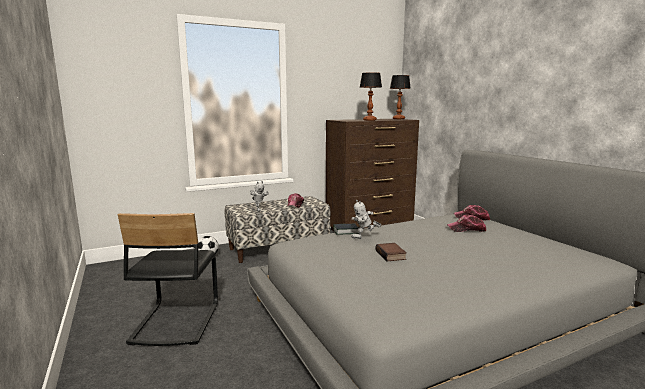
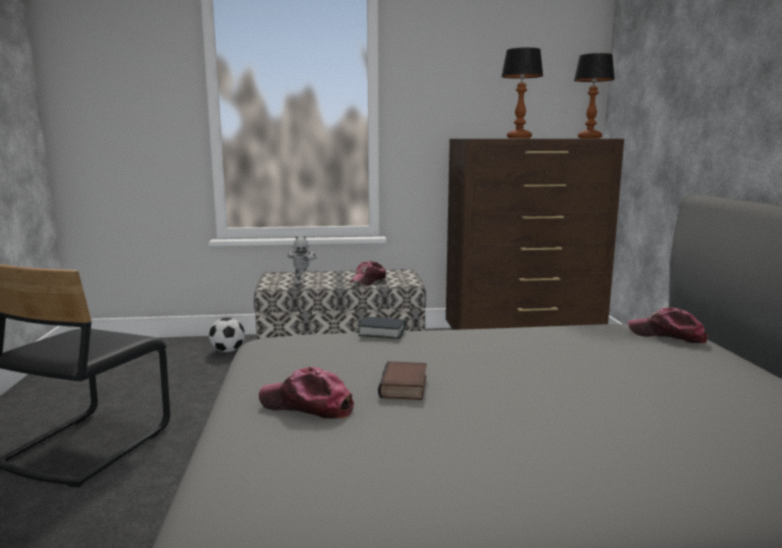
camera: 20 degrees right, 0 degrees up
toy robot [351,200,381,239] -> none
cap [447,215,487,232] -> cap moved to [259,367,354,419]

